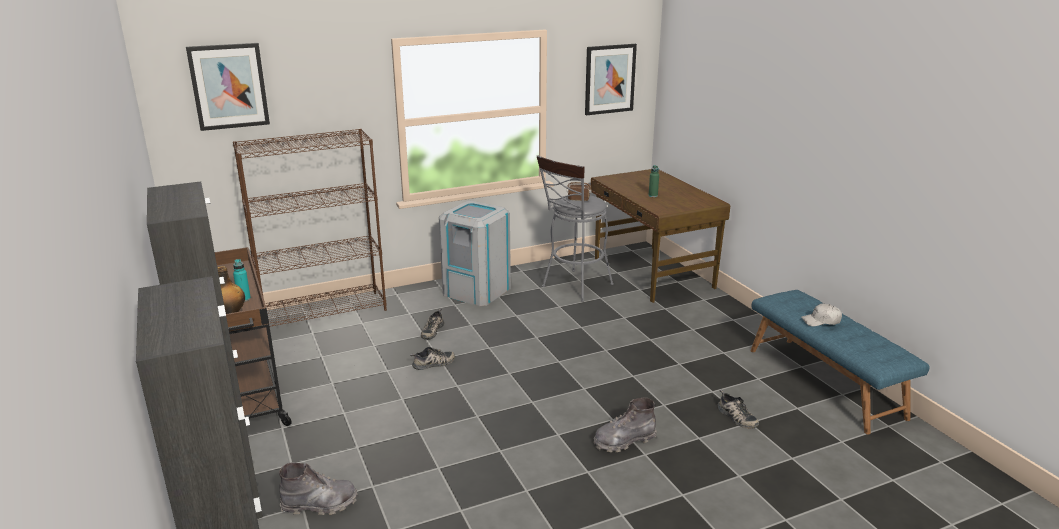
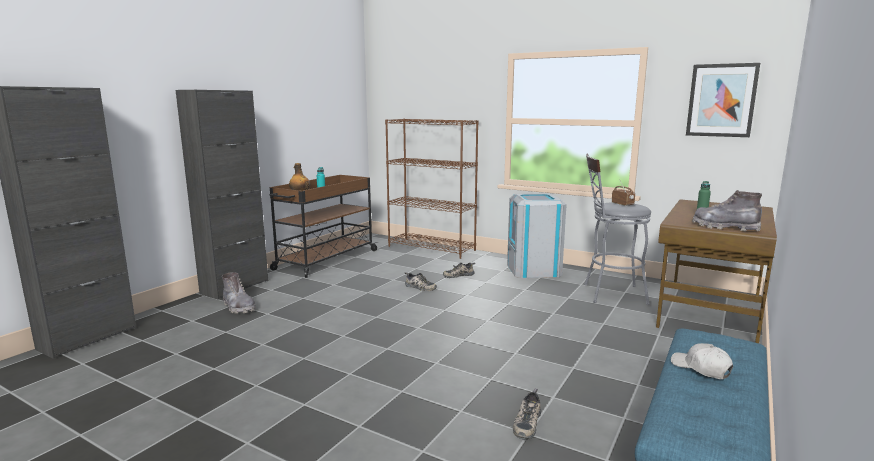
camera: 55 degrees right, 10 degrees down
picture [186,43,270,131] -> none
grey boot [594,397,657,452] -> grey boot moved to [692,190,762,231]

